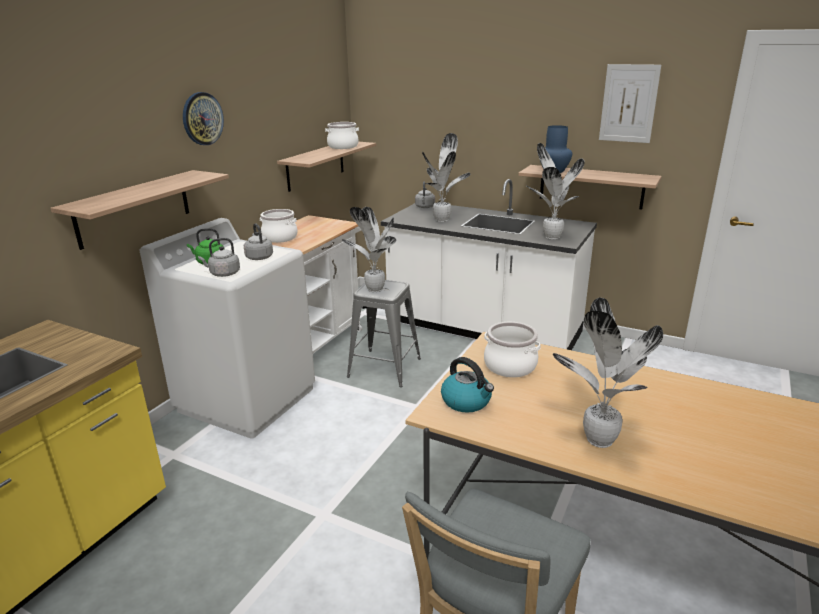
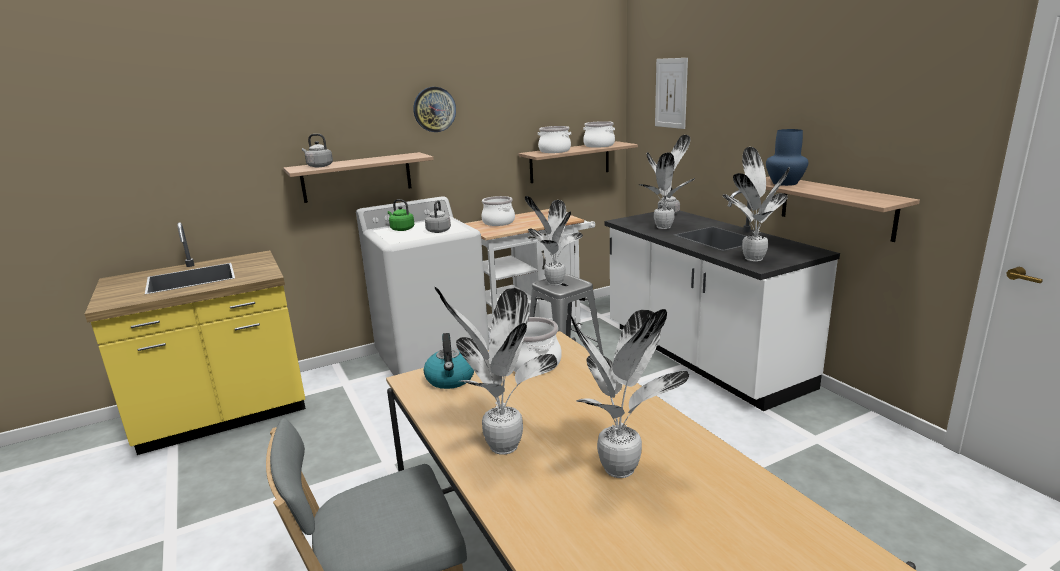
camera: 35 degrees right, 5 degrees down
grey kettle [198,238,240,277] -> grey kettle moved to [302,134,333,167]
picture [599,64,661,143] -> picture moved to [655,58,688,129]
none -> cooking pot [538,126,571,153]
none -> potted plant [570,309,689,478]

